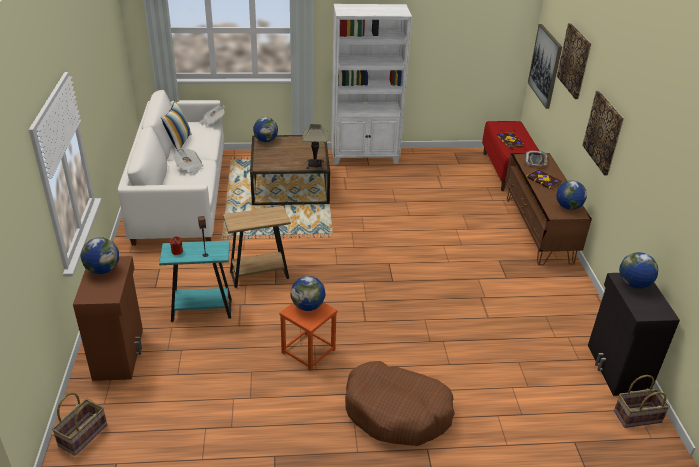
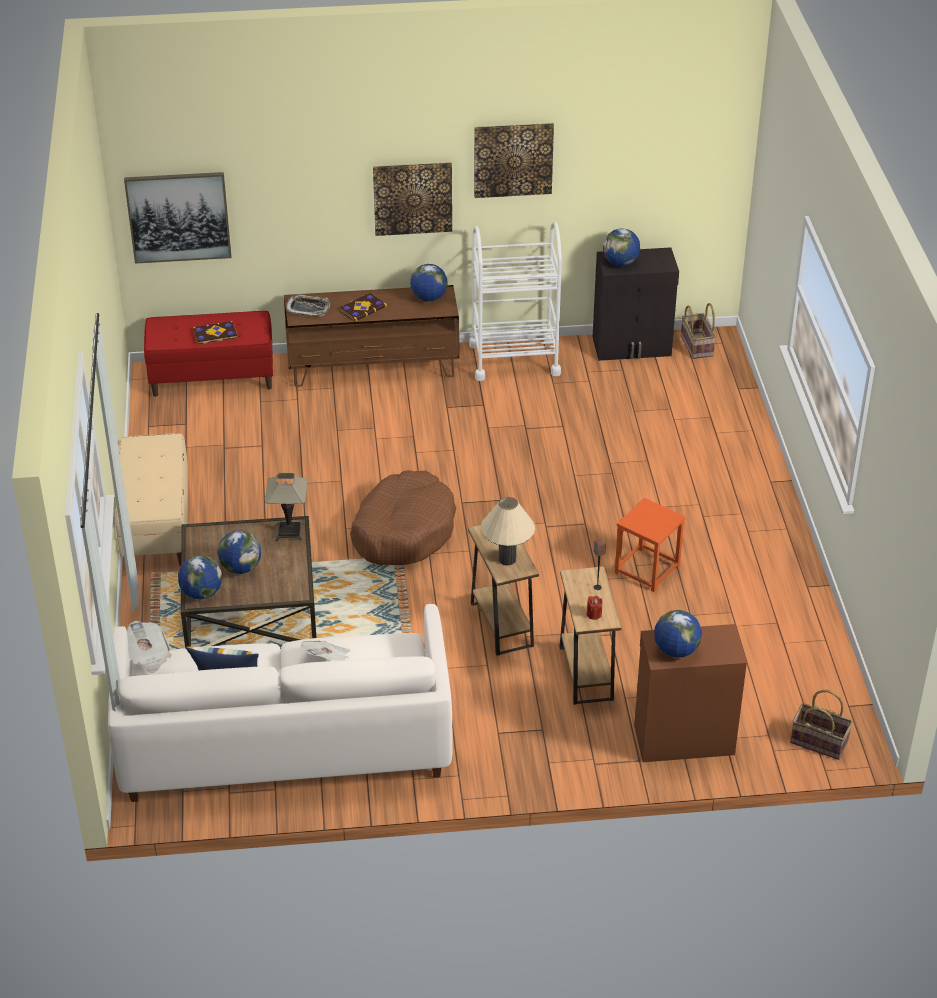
camera: 90 degrees left, 5 degrees up
turquoise side table [159,240,232,322] -> brown side table [560,566,621,705]
globe [290,276,326,311] -> globe moved to [218,530,261,574]
white bookcase [331,4,412,165] -> beige bench [115,433,188,566]
brown dog bed [345,361,455,446] -> brown dog bed moved to [350,470,456,565]
picture [557,23,592,99] -> picture moved to [474,123,554,198]
none -> white cart [469,221,562,381]
none -> beige table lamp [481,497,535,566]

